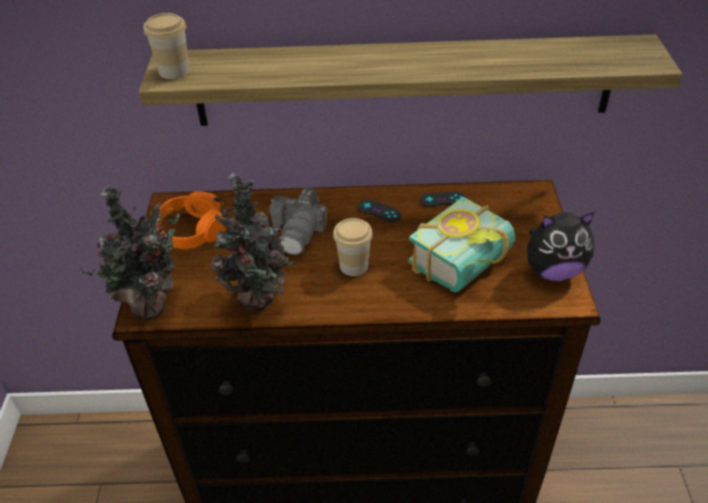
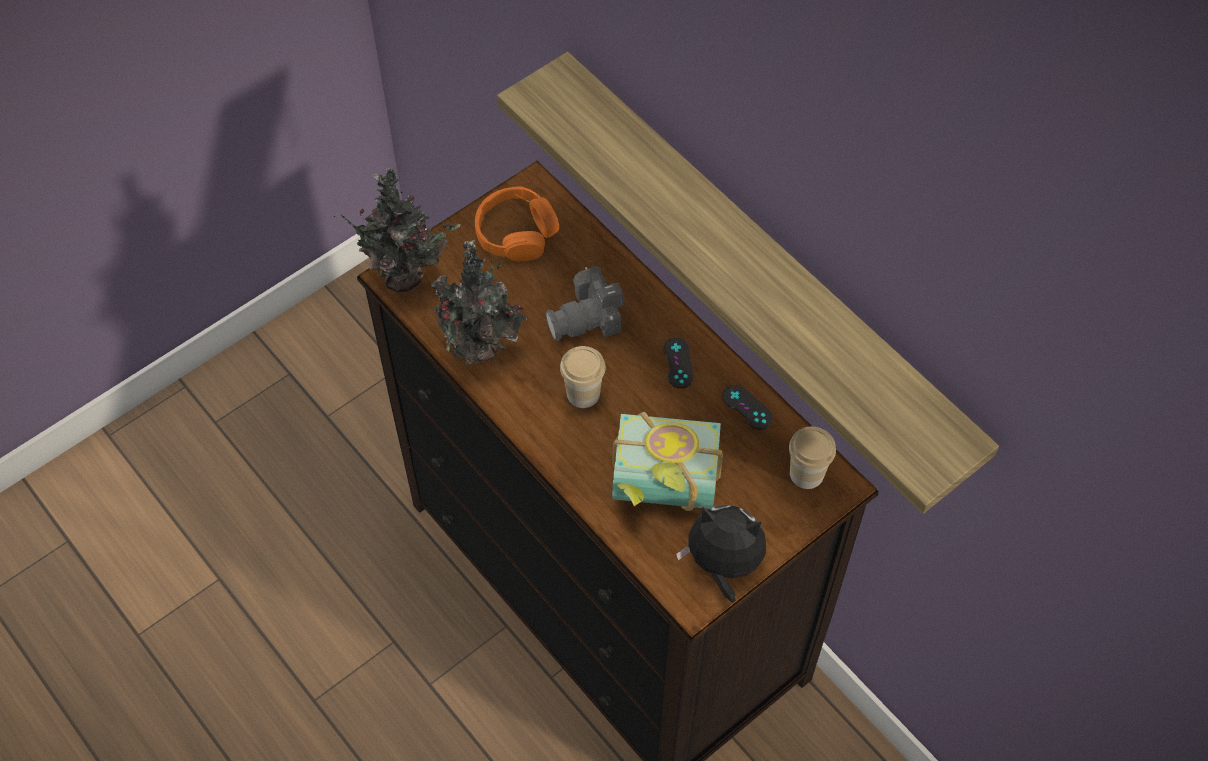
camera: 50 degrees right, 15 degrees up
cup [144,13,190,79] -> cup moved to [789,427,836,489]
plush toy [527,212,594,281] -> plush toy turned 150 degrees clockwise [676,505,766,603]

